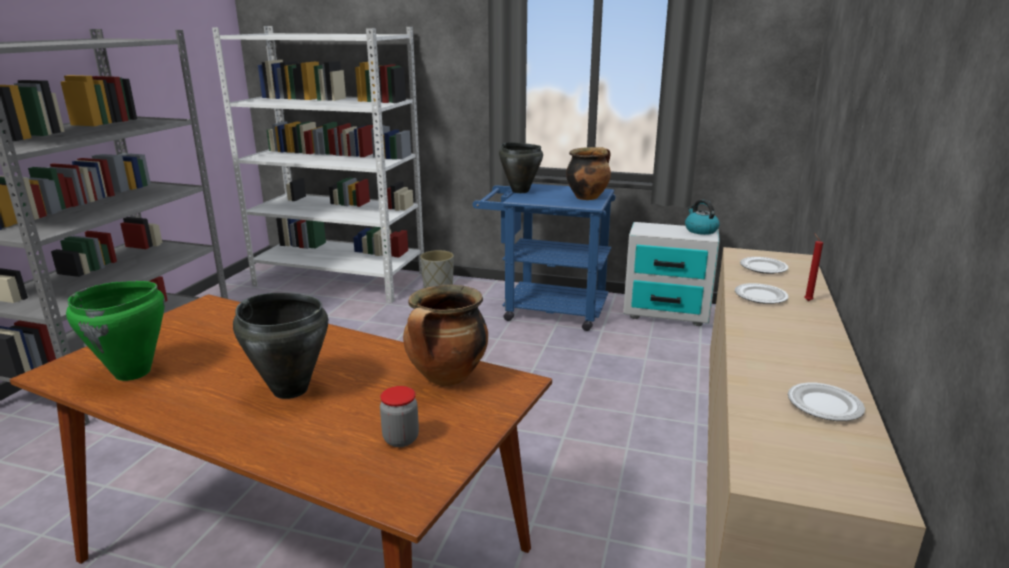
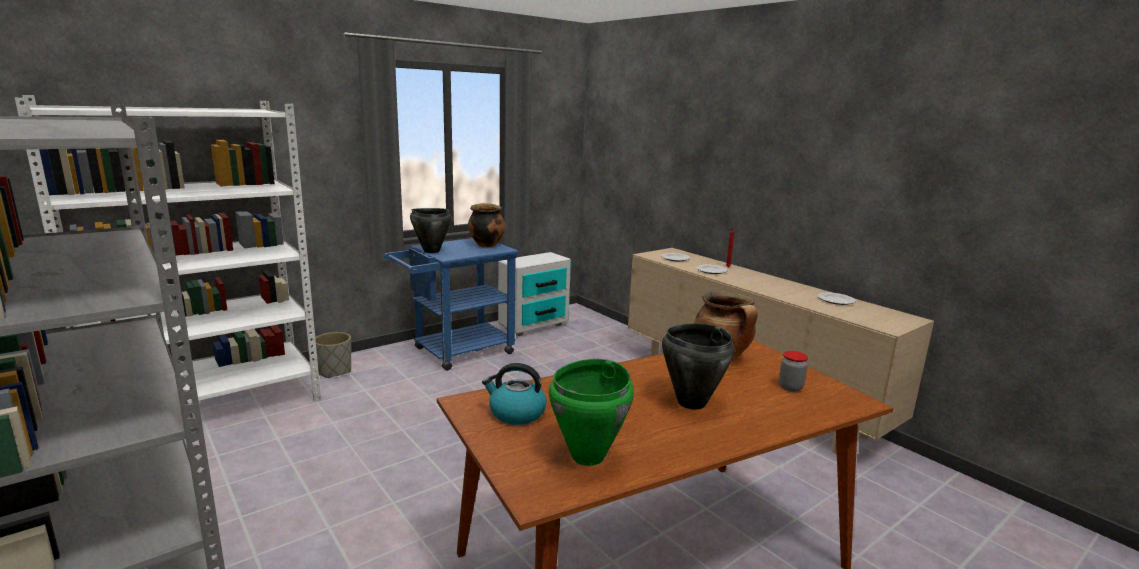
camera: 55 degrees left, 5 degrees down
kettle [685,200,720,235] -> kettle moved to [482,363,547,425]

